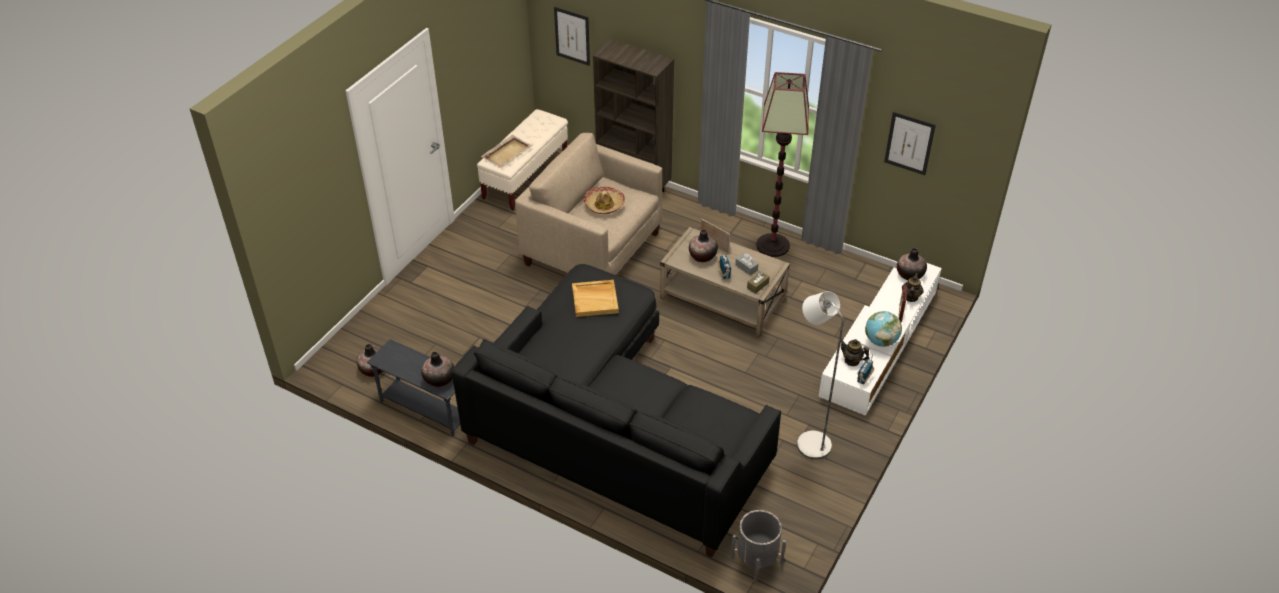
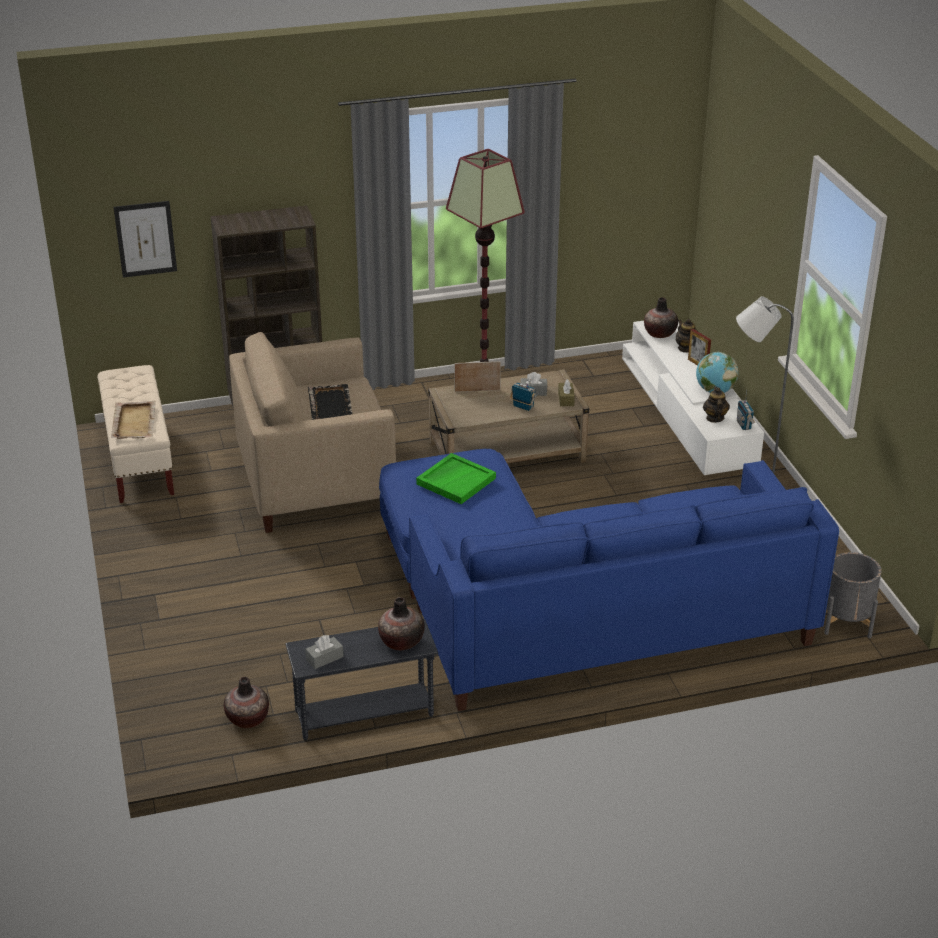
camera: 45 degrees left, 10 degrees down
black sofa [452,264,781,557] -> blue sofa [379,449,839,711]
beige tray [572,280,619,317] -> green tray [416,453,496,504]
hat [583,187,625,214] -> black tray [308,384,352,420]
vase [689,229,718,262] -> none
teapot [840,339,869,366] -> teapot turned 105 degrees clockwise [703,386,730,423]
picture [884,112,936,175] -> none
none -> grey tissue box [305,635,344,669]

